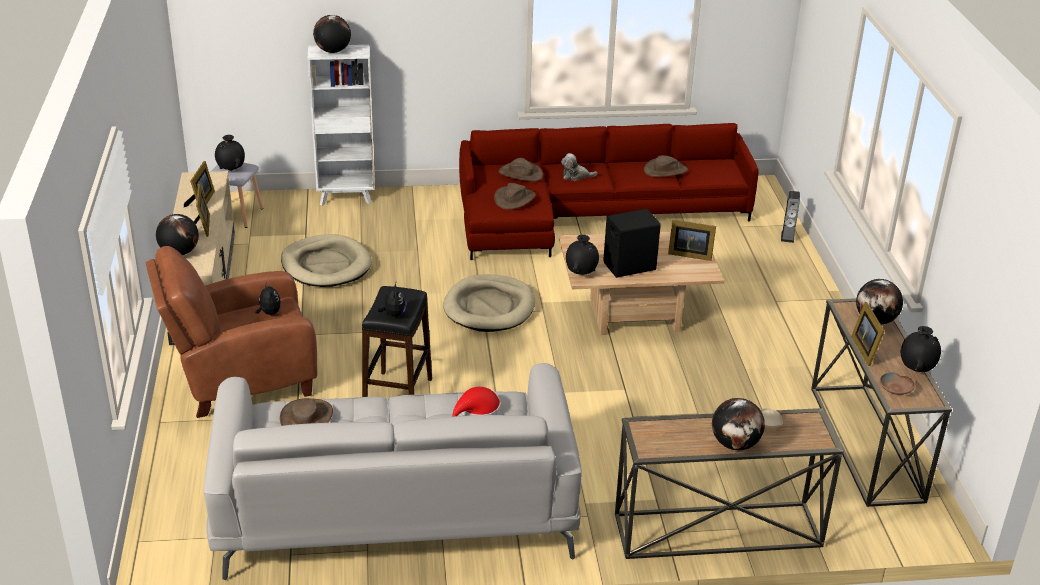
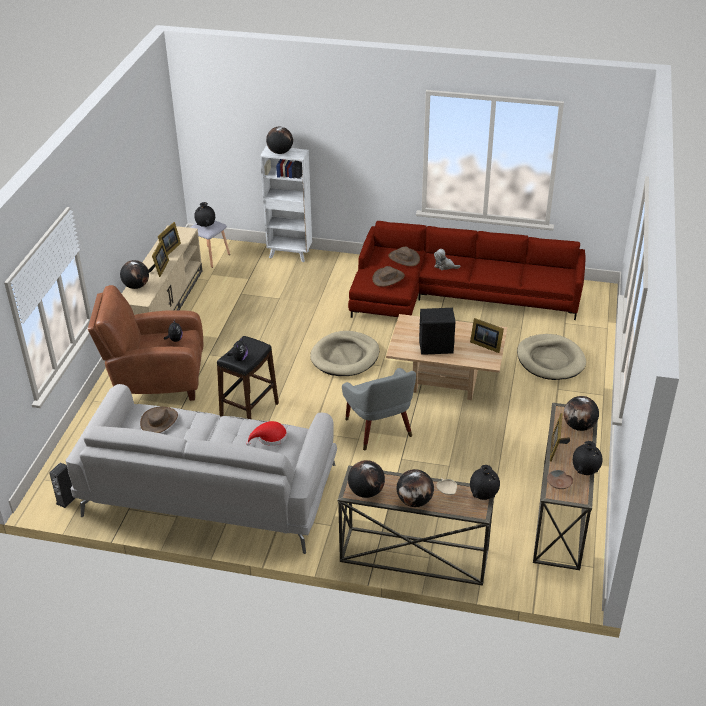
camera: 20 degrees right, 5 degrees up
beige dog bed [281,234,372,287] -> beige dog bed moved to [517,334,586,380]
black vase [566,235,599,275] -> black vase moved to [470,465,500,500]
brown hat [644,155,688,177] -> none
speaker [781,191,800,243] -> speaker moved to [49,462,75,508]
none -> grey armchair [342,368,416,450]
none -> globe [348,460,385,498]

